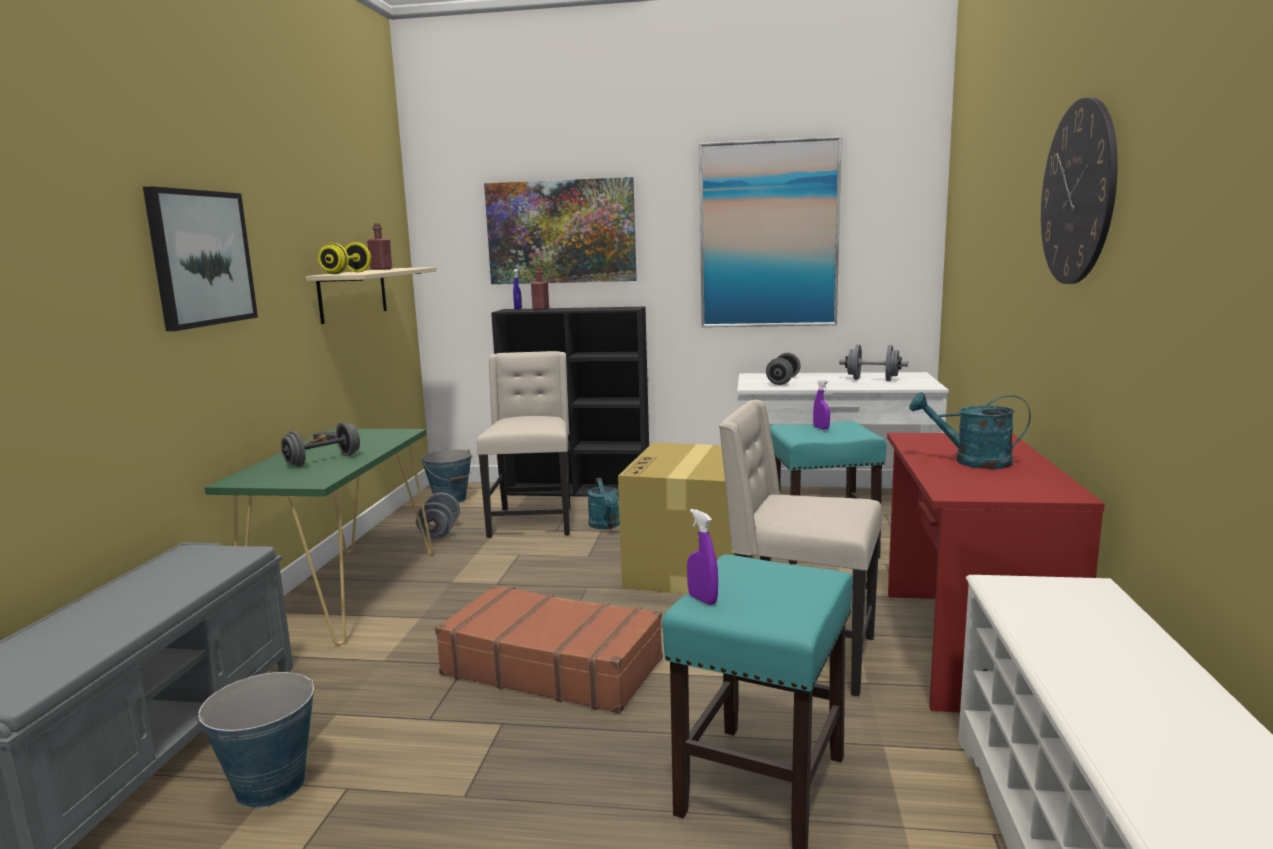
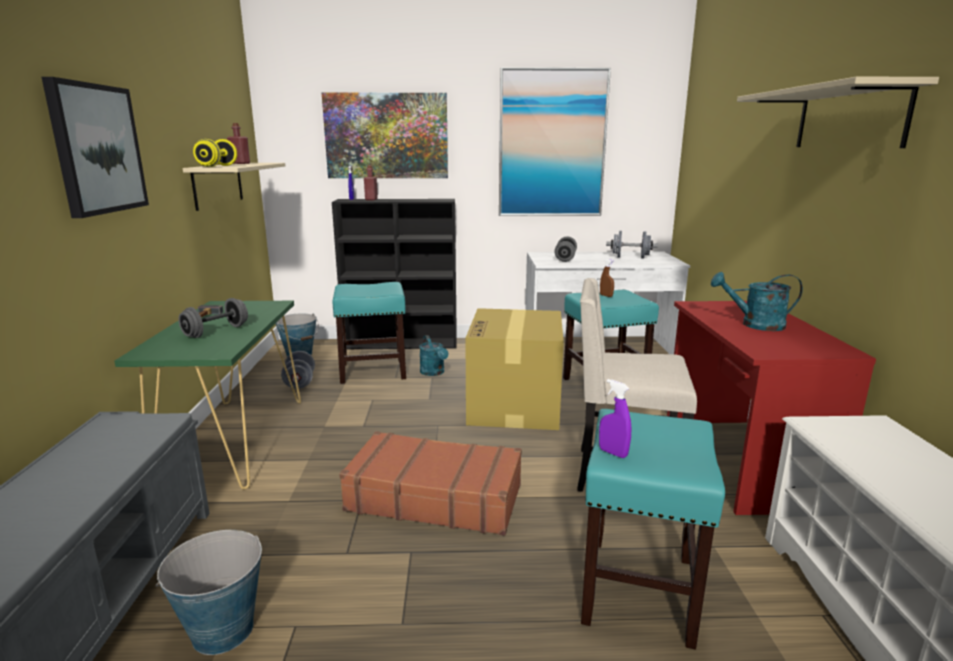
camera: 10 degrees left, 5 degrees up
beige chair [477,351,570,538] -> turquoise stool [332,282,406,384]
purple spray bottle [813,379,830,430] -> brown spray bottle [600,259,614,297]
wall clock [1041,97,1118,284] -> beige shelf [737,77,939,148]

